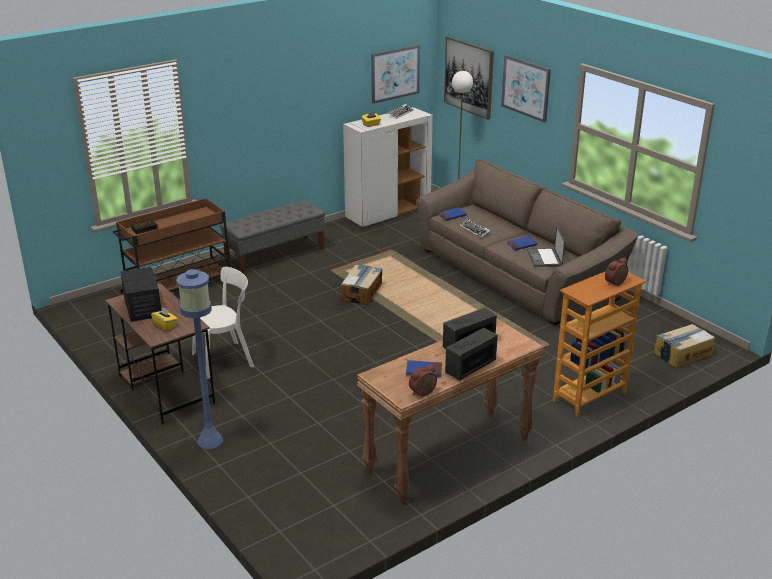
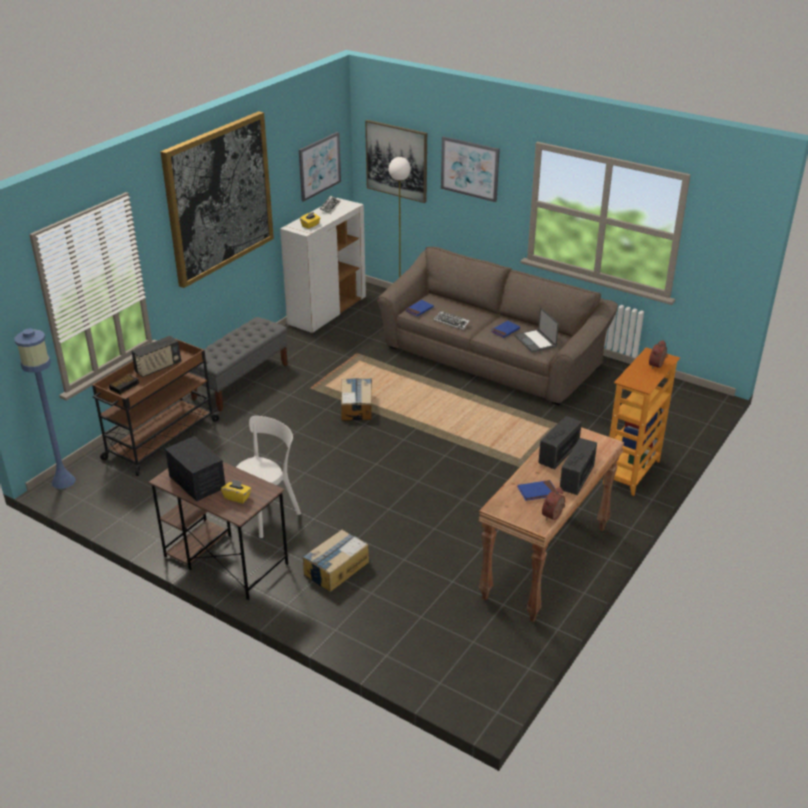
camera: 20 degrees left, 5 degrees up
blue floor lamp [176,269,223,449] -> blue floor lamp moved to [15,329,76,489]
cardboard box [654,324,715,368] -> cardboard box moved to [302,529,369,592]
none -> radio [131,336,181,377]
none -> picture [160,111,274,288]

